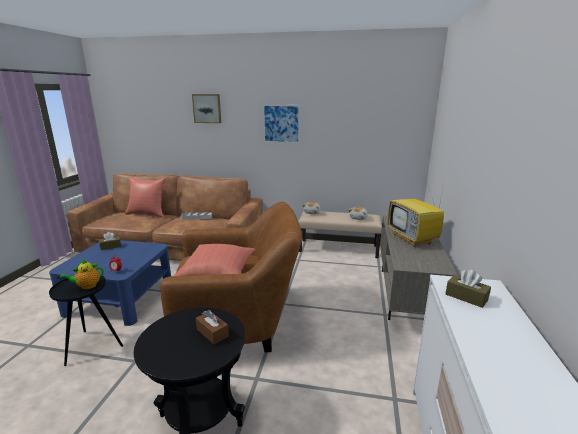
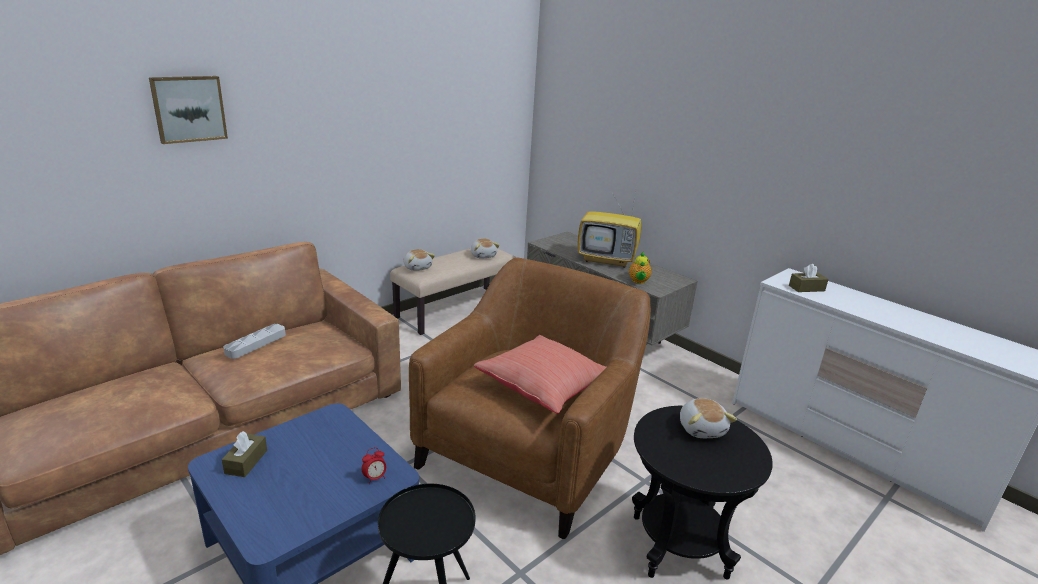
camera: 55 degrees left, 5 degrees up
teapot [60,259,104,289] -> teapot moved to [629,252,652,284]
red pillow [125,176,166,218] -> none
brown tissue box [196,310,229,345] -> plush toy [680,398,737,438]
picture [263,105,300,143] -> none

